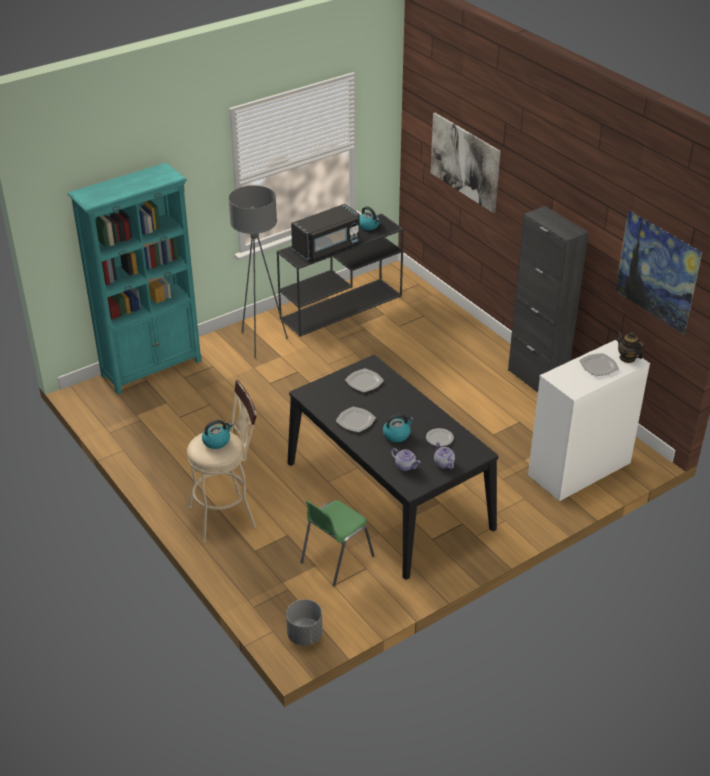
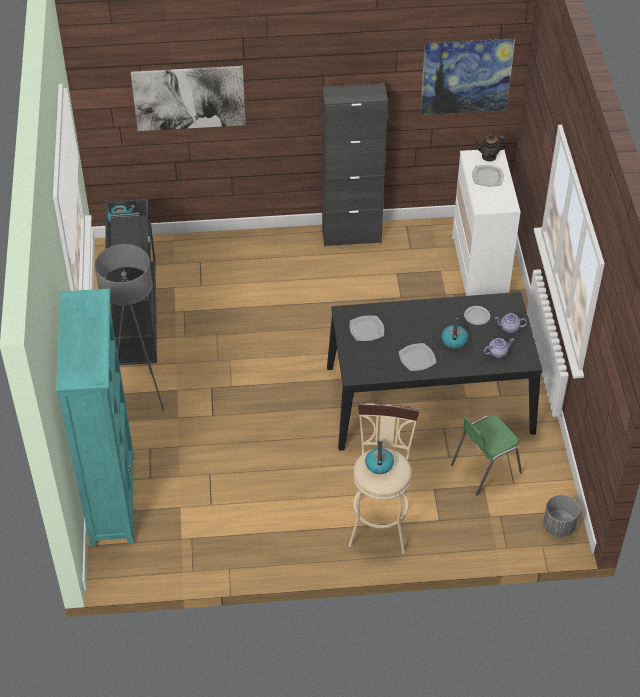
camera: 60 degrees left, 10 degrees up
green chair [300,500,374,587] -> green chair turned 75 degrees clockwise [451,415,522,495]

